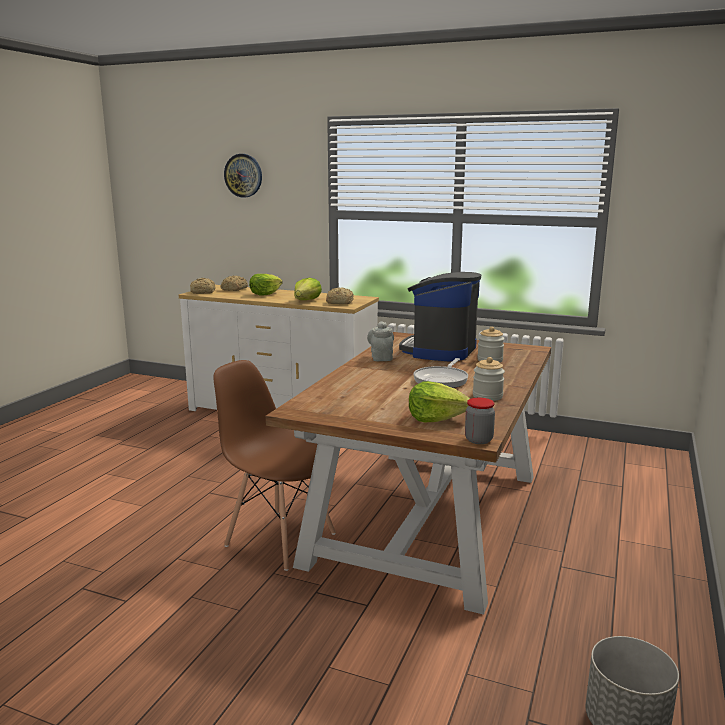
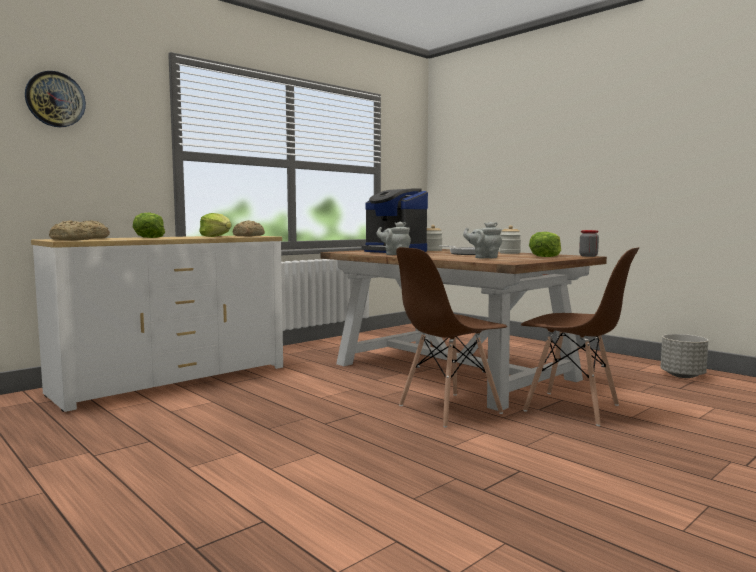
camera: 65 degrees left, 10 degrees down
none -> grey teapot [463,222,502,258]
none -> brown chair [521,247,639,426]

